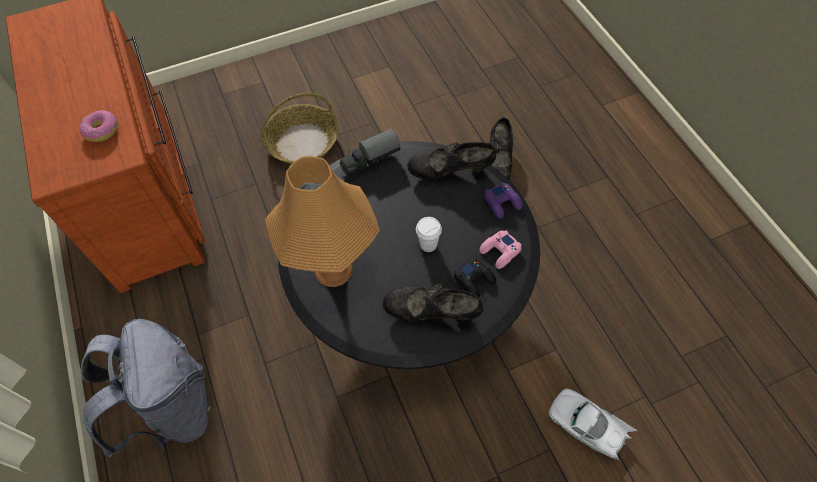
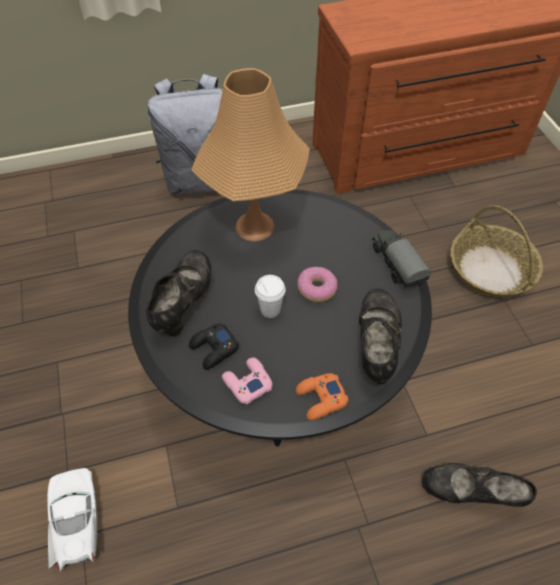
camera: 95 degrees right, 5 degrees down
donut [79,111,118,142] -> donut moved to [297,267,337,302]
purple game controller [484,182,523,219] -> orange game controller [296,373,349,420]
white toy car [548,389,638,461] -> white toy car turned 60 degrees counterclockwise [47,468,98,571]

